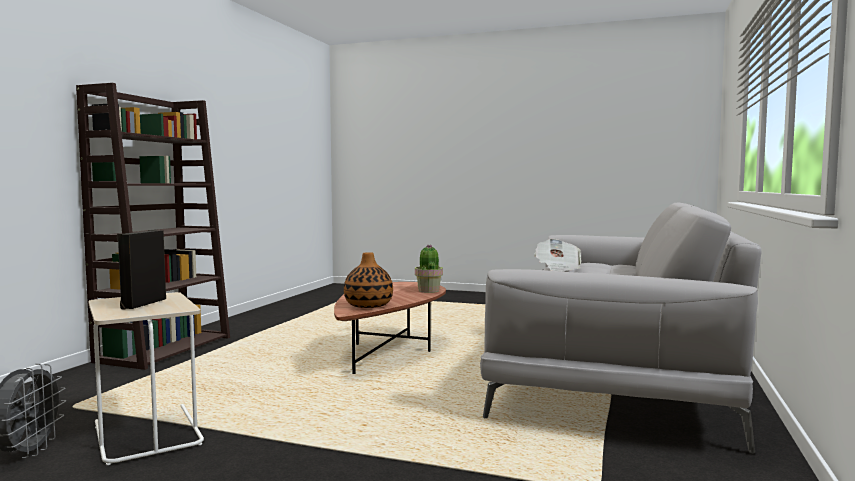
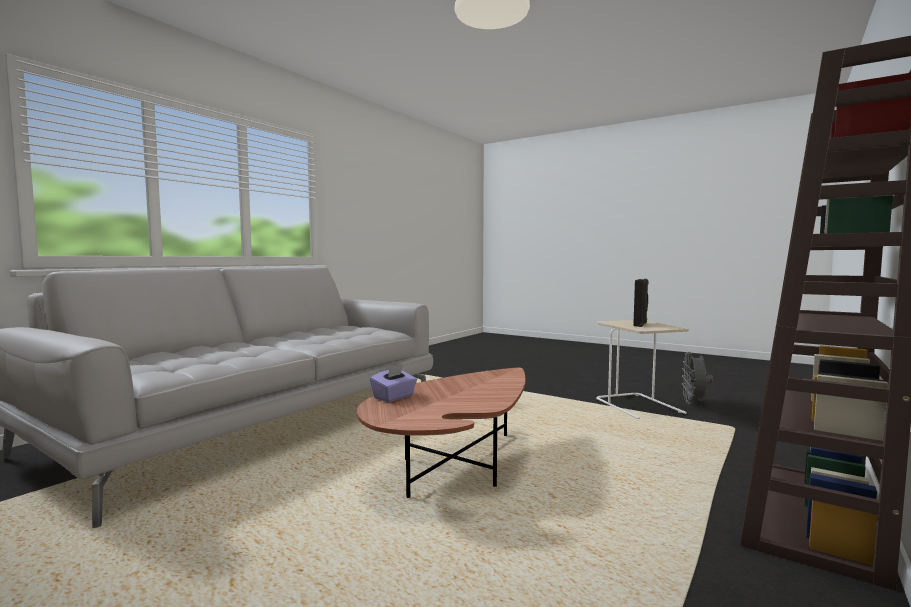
camera: 165 degrees left, 0 degrees up
vase [344,252,393,308] -> none
potted plant [415,244,443,293] -> purple tissue box [370,364,417,402]
newspaper [534,239,581,272] -> none

